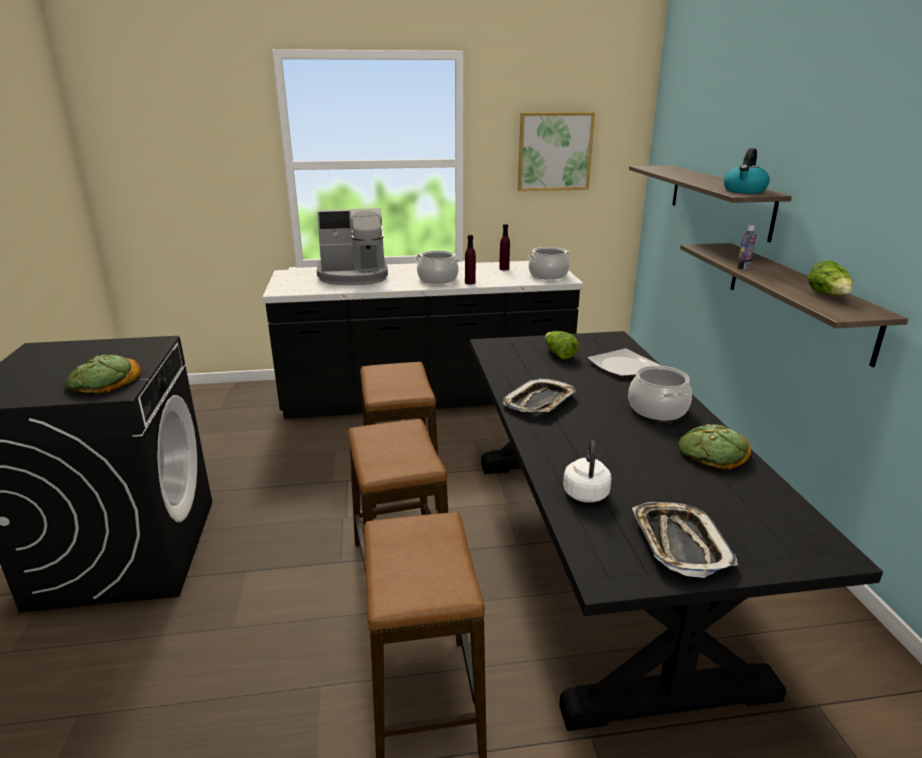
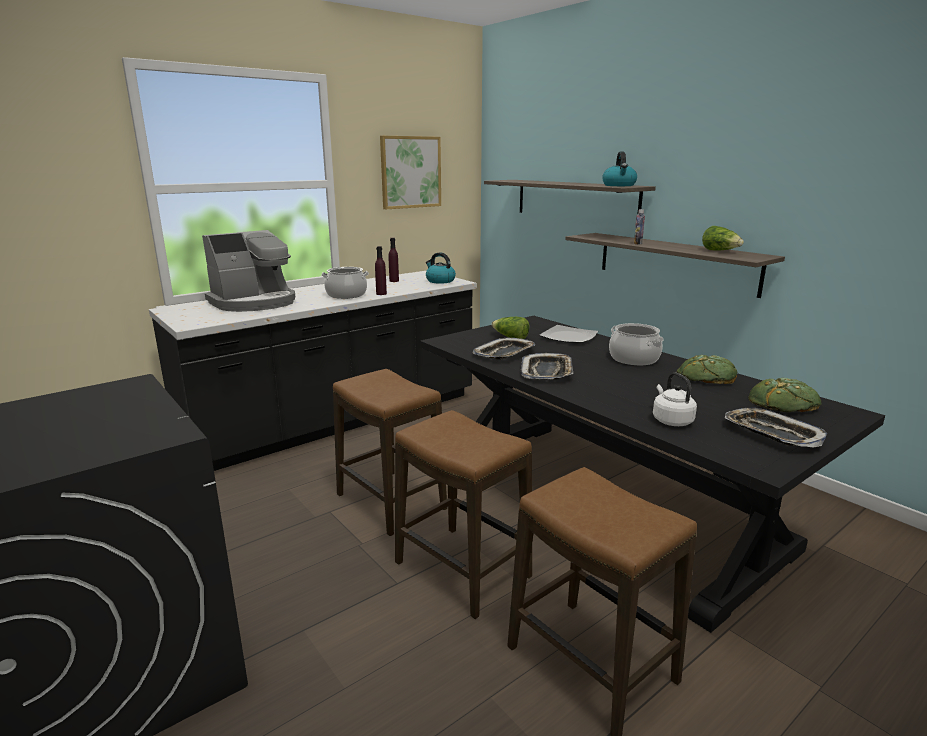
camera: 30 degrees left, 5 degrees down
bread [65,355,141,393] -> bread moved to [748,378,821,412]
cooking pot [528,247,571,280] -> kettle [426,252,456,284]
none -> tray [473,337,535,360]

